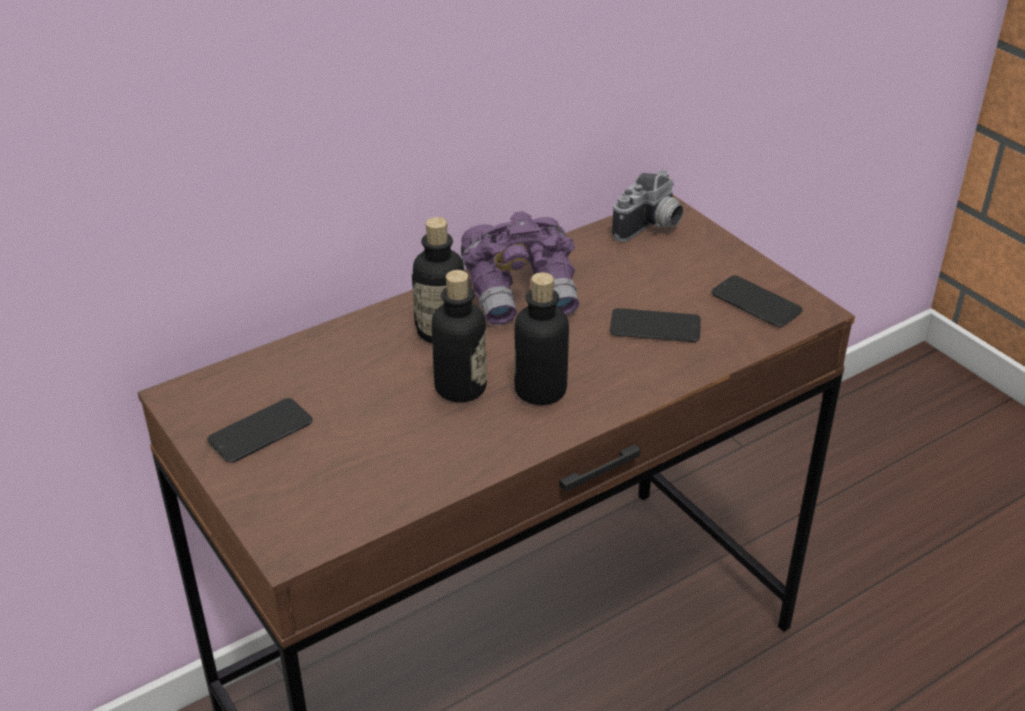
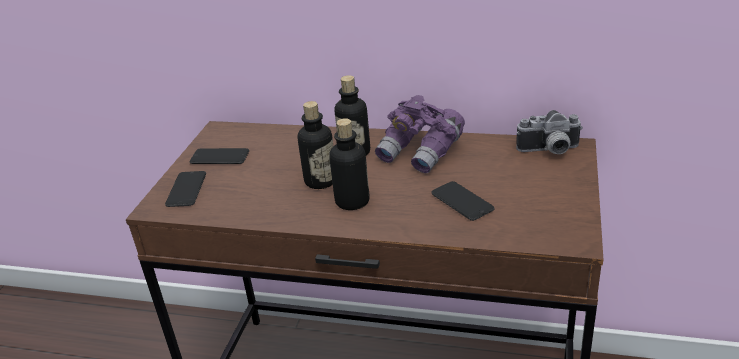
camera: 50 degrees right, 5 degrees down
phone [711,275,803,327] -> phone moved to [165,171,206,207]

